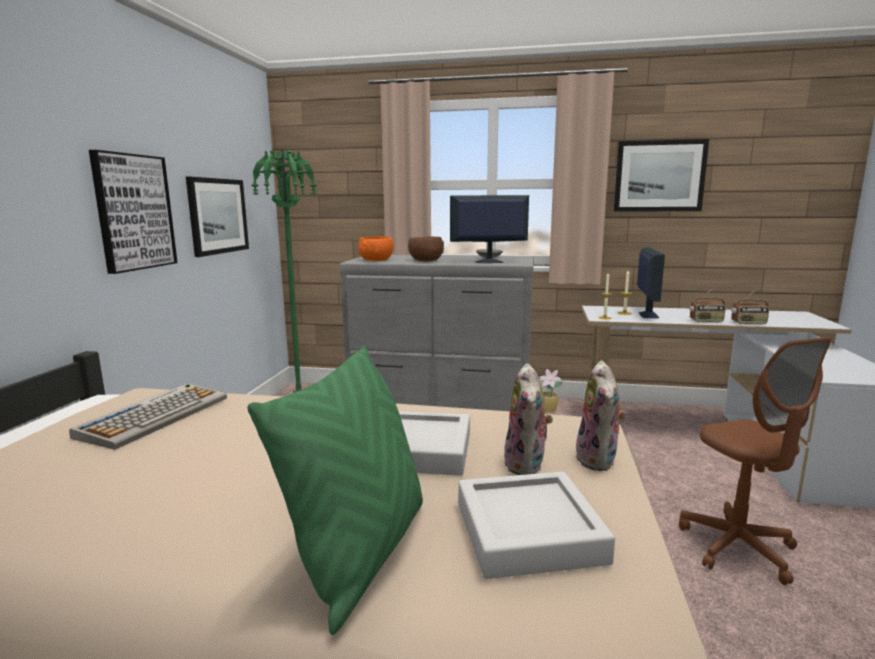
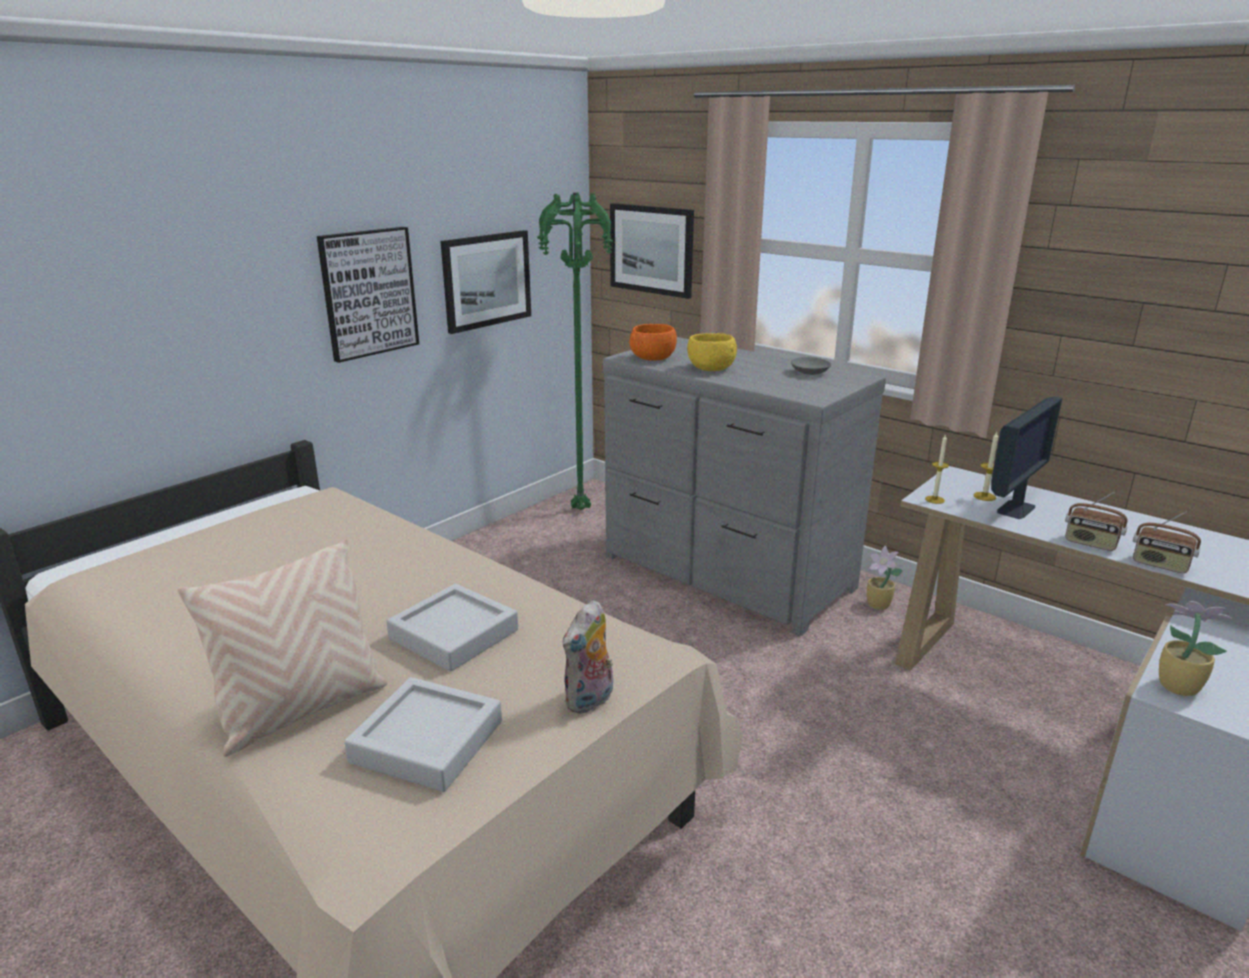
camera: 30 degrees right, 10 degrees up
keyboard [69,383,227,450] -> none
green pillow [247,345,423,635] -> beige pillow [178,539,387,757]
brown bowl [408,236,444,261] -> yellow bowl [687,333,737,371]
monitor [450,195,529,263] -> none
plush toy [504,363,553,475] -> none
picture [614,139,709,212] -> picture moved to [610,203,694,299]
brown office chair [679,337,832,585] -> none
none -> potted plant [1159,601,1232,696]

